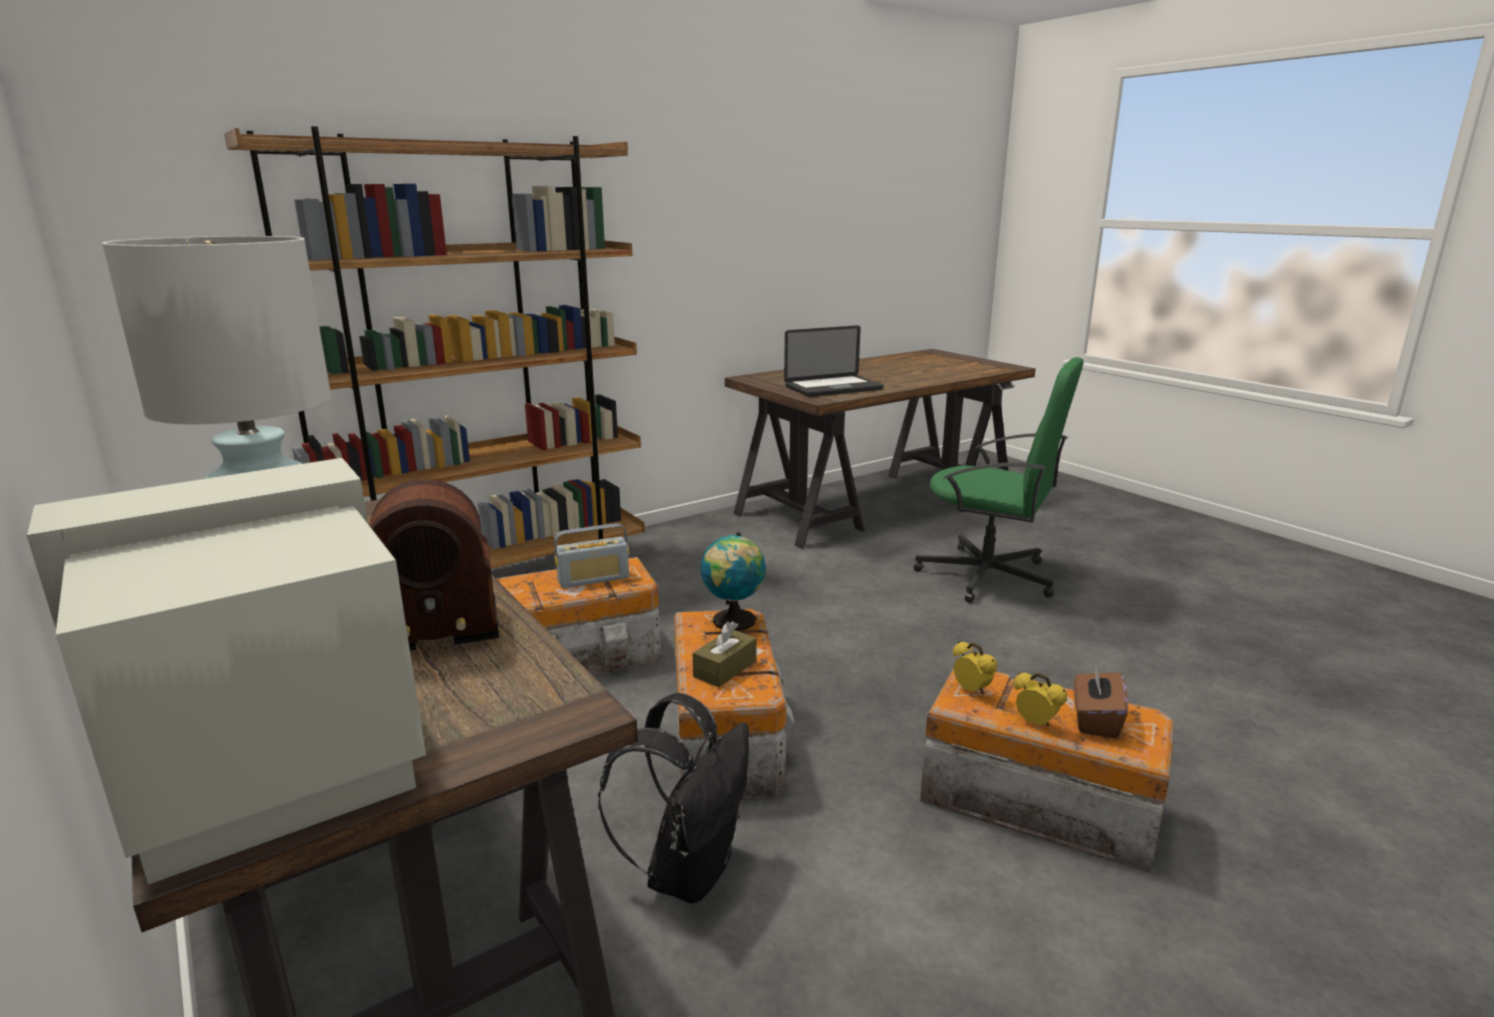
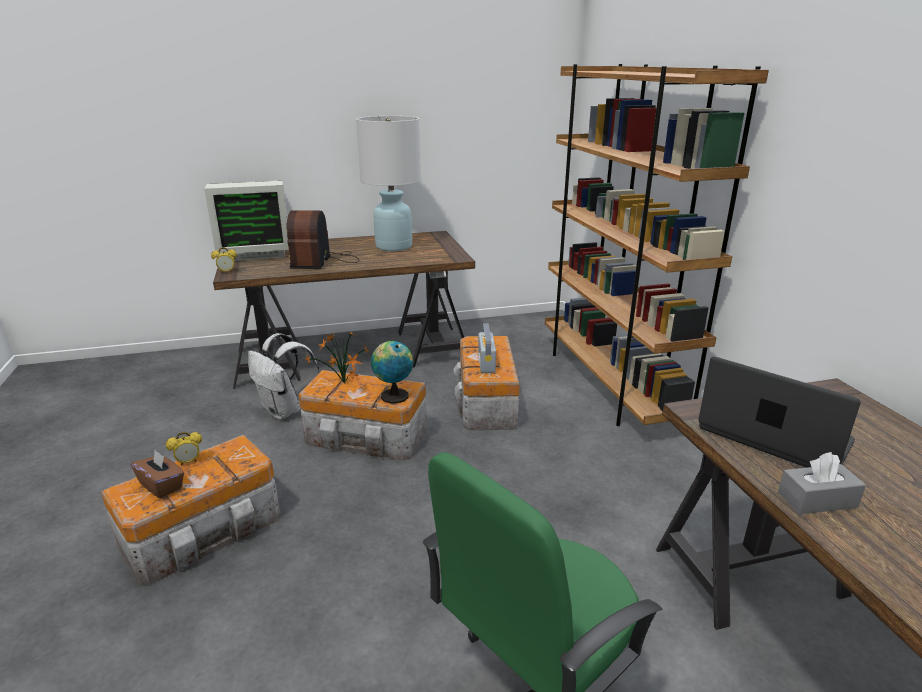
camera: 110 degrees right, 5 degrees up
monitor [26,458,426,885] -> monitor turned 90 degrees clockwise [204,180,289,261]
black backpack [598,693,749,904] -> white backpack [248,333,319,420]
brown tissue box [693,621,756,687] -> potted plant [305,332,369,383]
laptop [784,325,884,397] -> laptop turned 135 degrees clockwise [698,357,861,468]
alarm clock [953,642,998,695] -> alarm clock moved to [211,247,237,273]
none -> grey tissue box [778,452,866,514]

